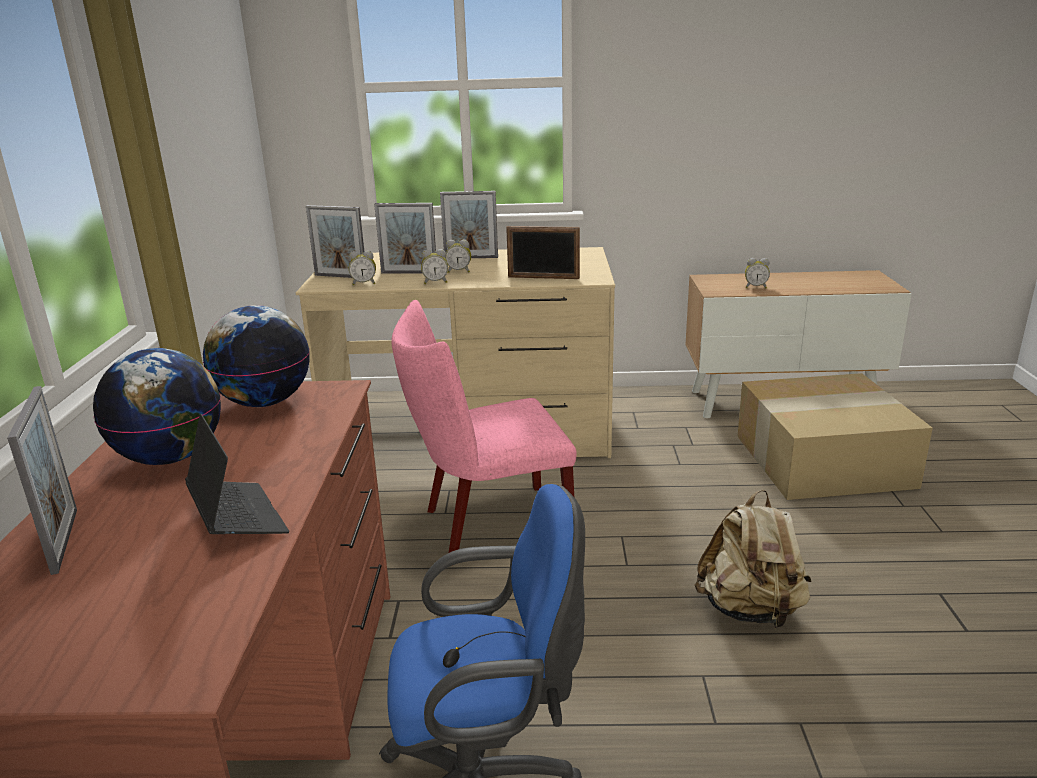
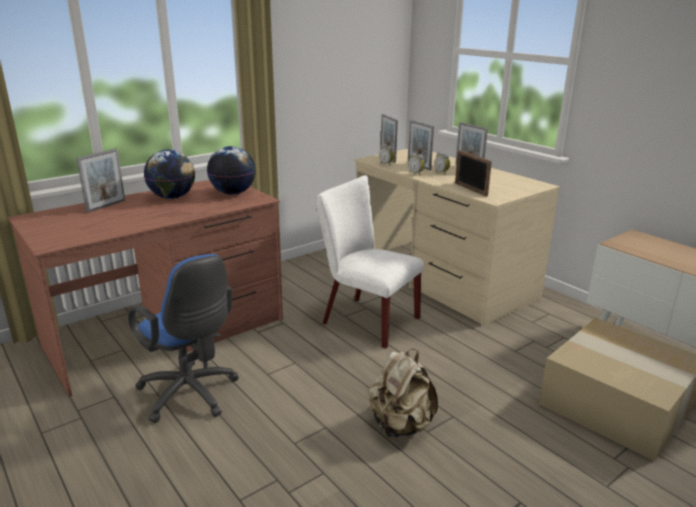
camera: 50 degrees right, 0 degrees up
laptop [185,414,289,534] -> none
pink chair [391,300,577,553] -> white chair [316,175,424,349]
alarm clock [745,258,770,288] -> none

